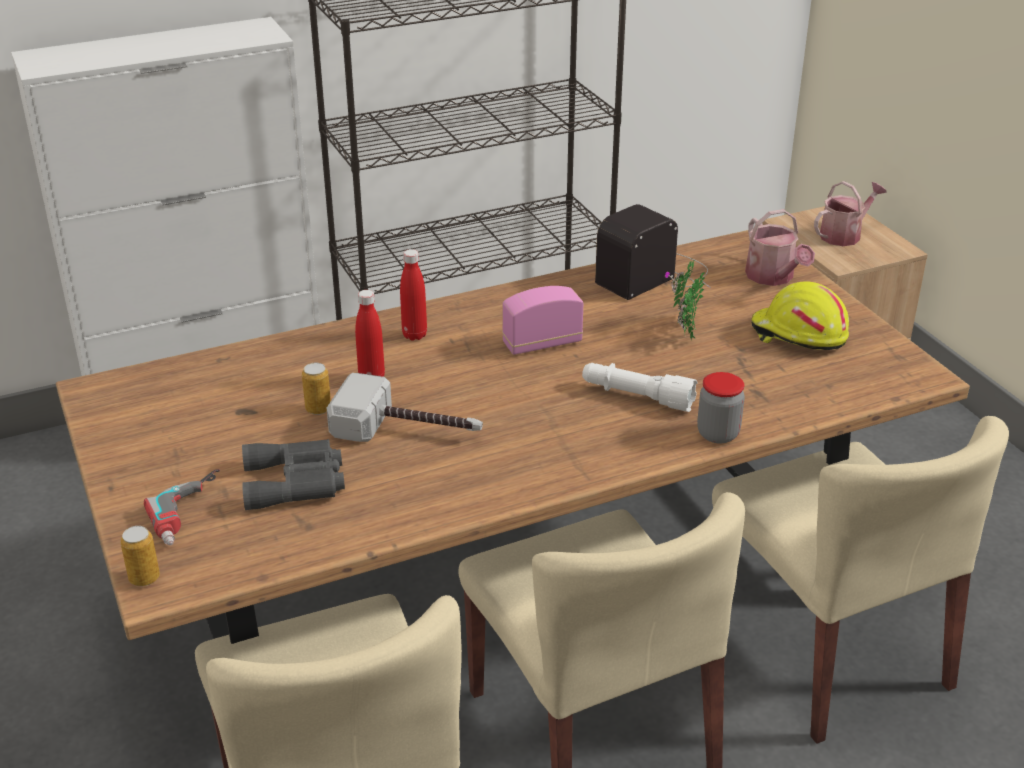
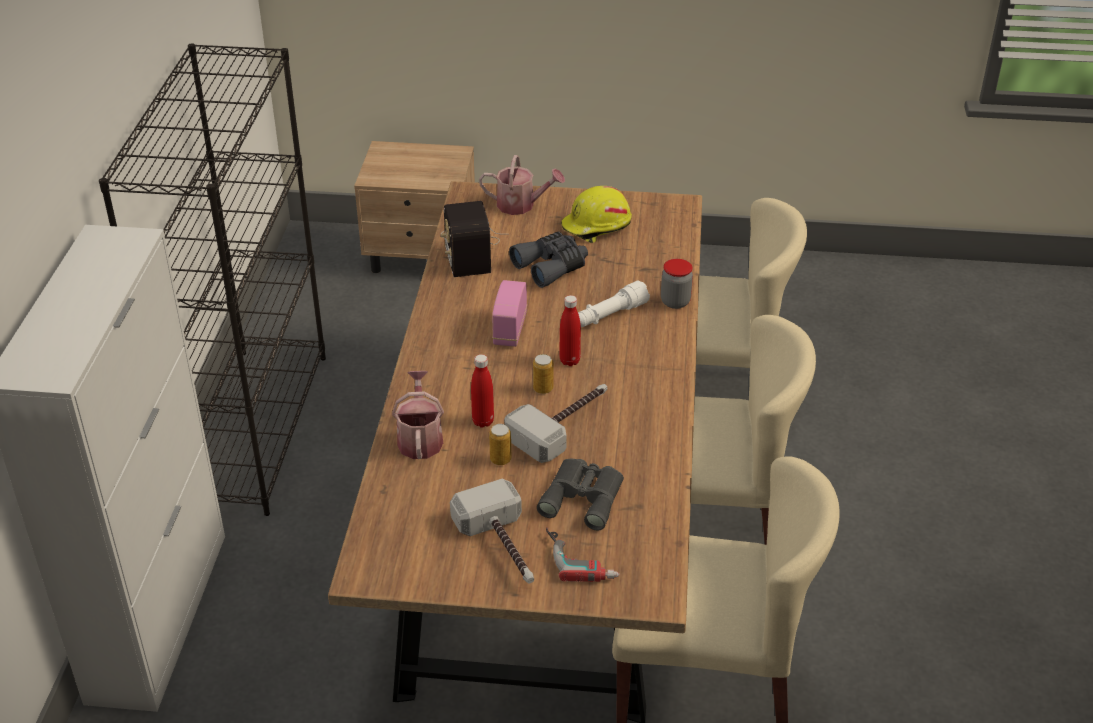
camera: 60 degrees left, 5 degrees up
can [120,526,160,586] -> can moved to [533,354,553,394]
red bottle [400,249,427,340] -> red bottle moved to [559,295,581,366]
potted plant [671,258,705,339] -> grey binoculars [509,232,588,288]
watering can [814,181,887,246] -> watering can moved to [392,371,444,459]
none -> hammer [450,479,534,583]

